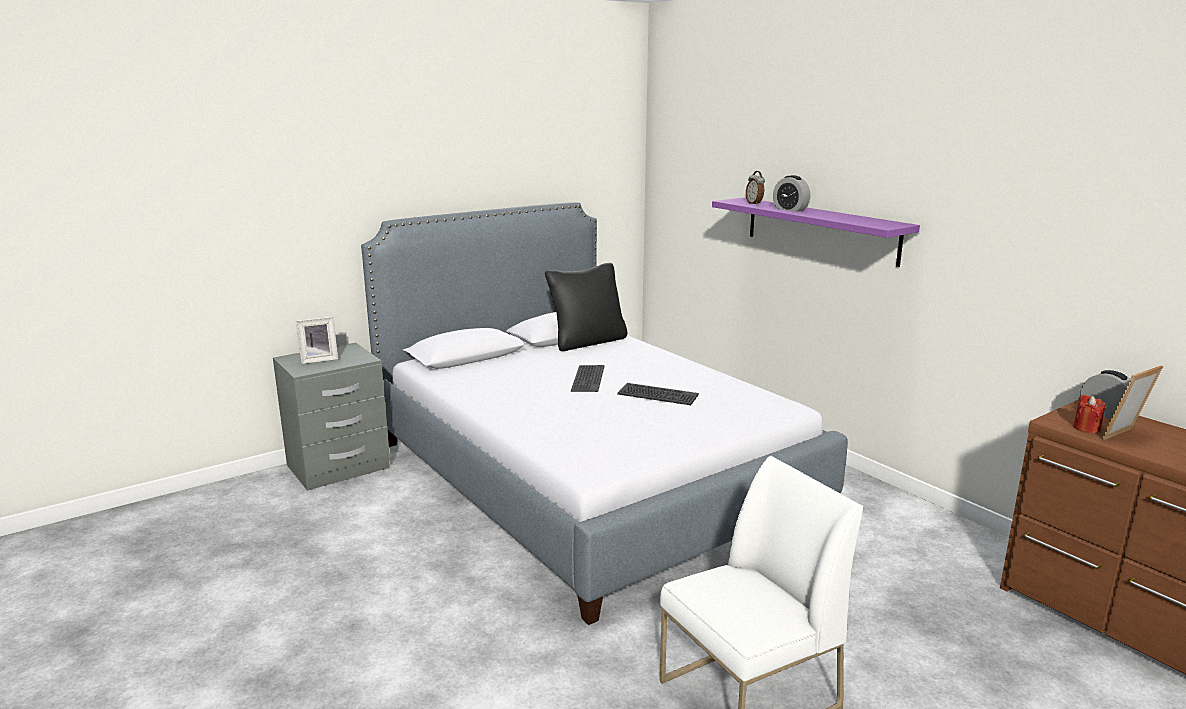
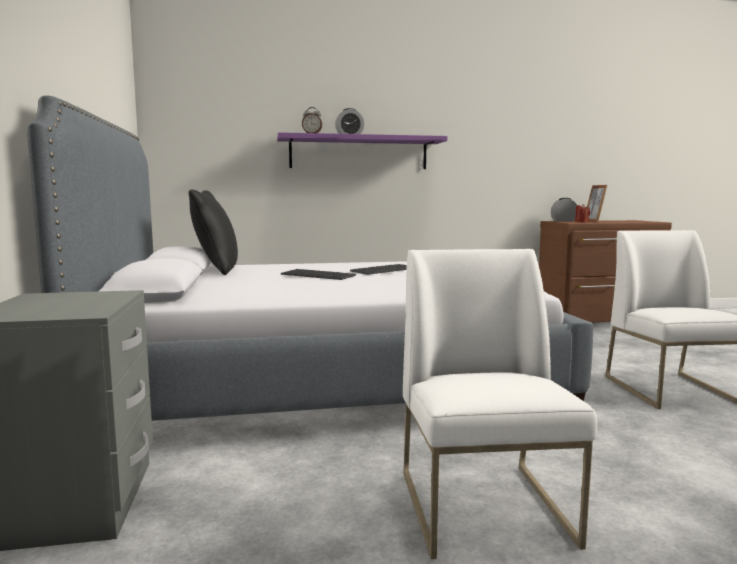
camera: 65 degrees left, 10 degrees down
picture frame [296,316,338,364] -> none
none -> white chair [403,249,597,559]

